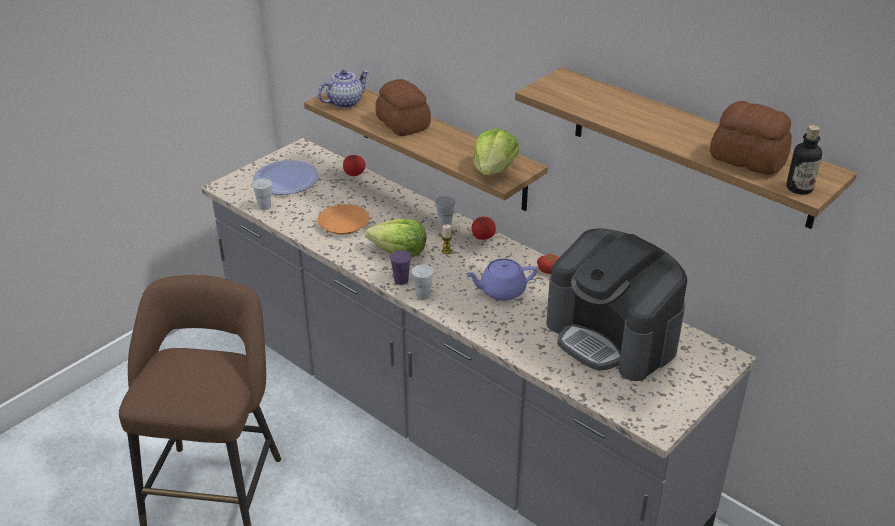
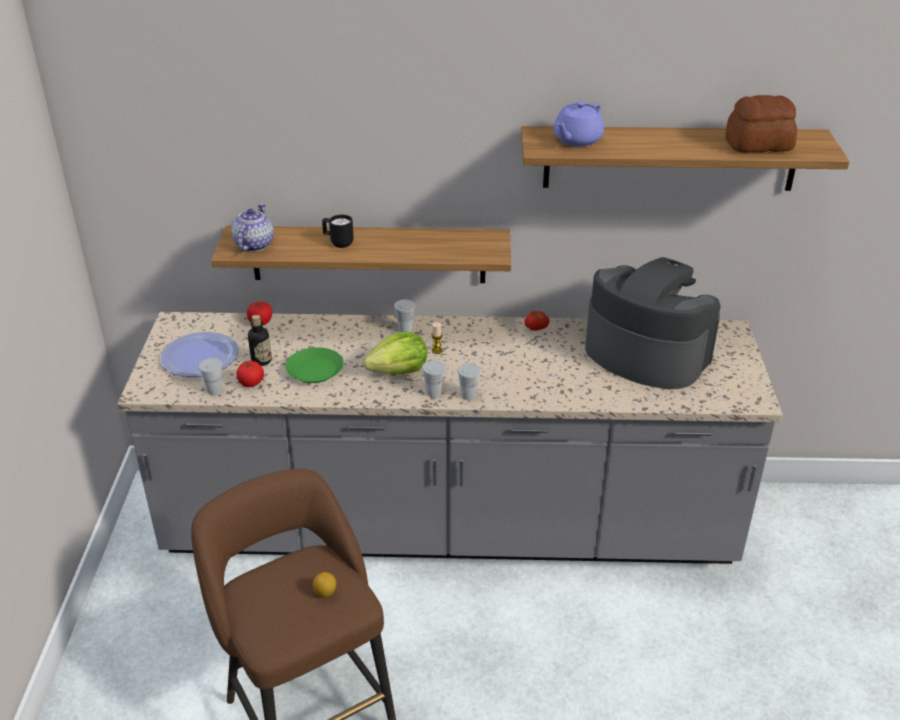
camera: 40 degrees left, 0 degrees up
orange plate [317,204,369,235] -> green plate [285,347,344,383]
bread [375,79,431,136] -> black mug [322,215,354,248]
purple cup [390,250,412,285] -> white cup [422,360,445,397]
purple teapot [466,259,537,301] -> purple teapot moved to [554,101,604,147]
tomato [472,217,496,240] -> tomato moved to [236,361,264,387]
lettuce [473,129,519,175] -> none
coffee machine [546,228,687,381] -> coffee machine turned 150 degrees counterclockwise [585,257,721,389]
bottle [786,125,822,195] -> bottle moved to [248,315,272,366]
none -> lemon [313,572,336,597]

